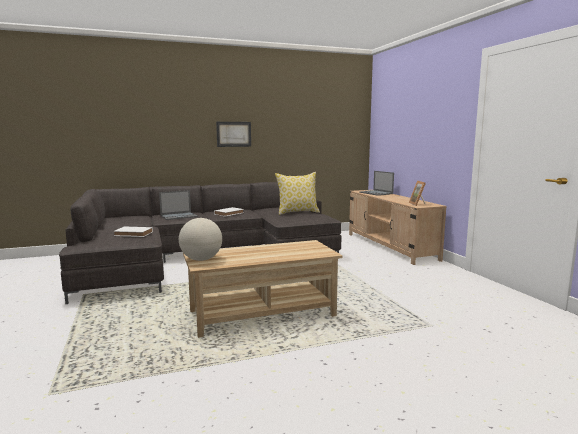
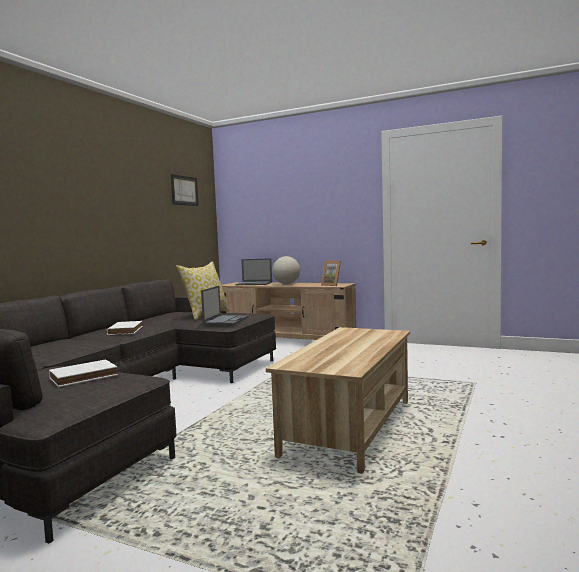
camera: 45 degrees left, 5 degrees down
laptop [159,190,198,220] -> laptop moved to [201,286,248,325]
globe [179,218,222,261] -> globe moved to [272,256,300,284]
picture [216,122,251,147] -> picture moved to [171,174,199,206]

